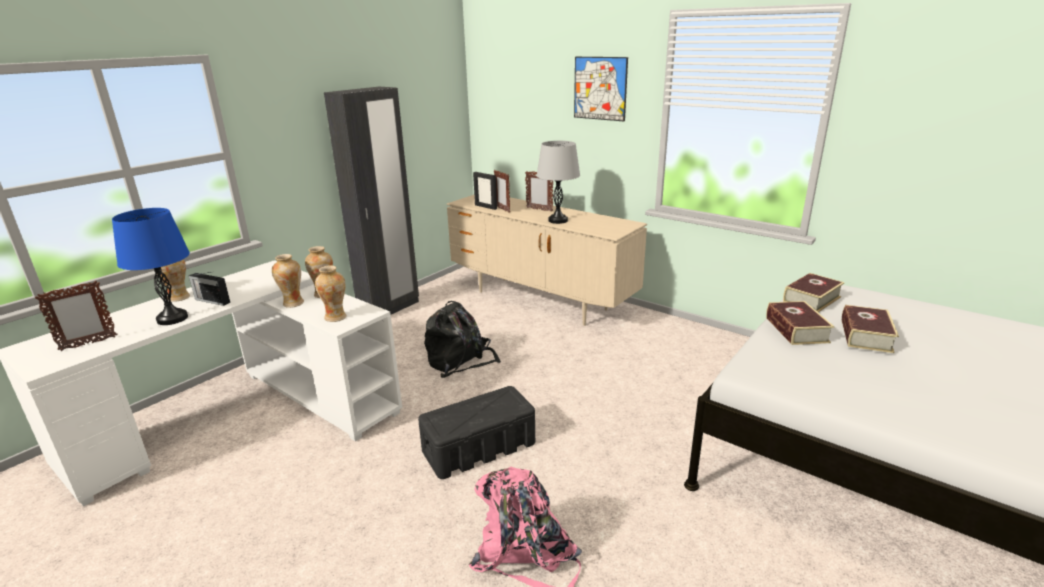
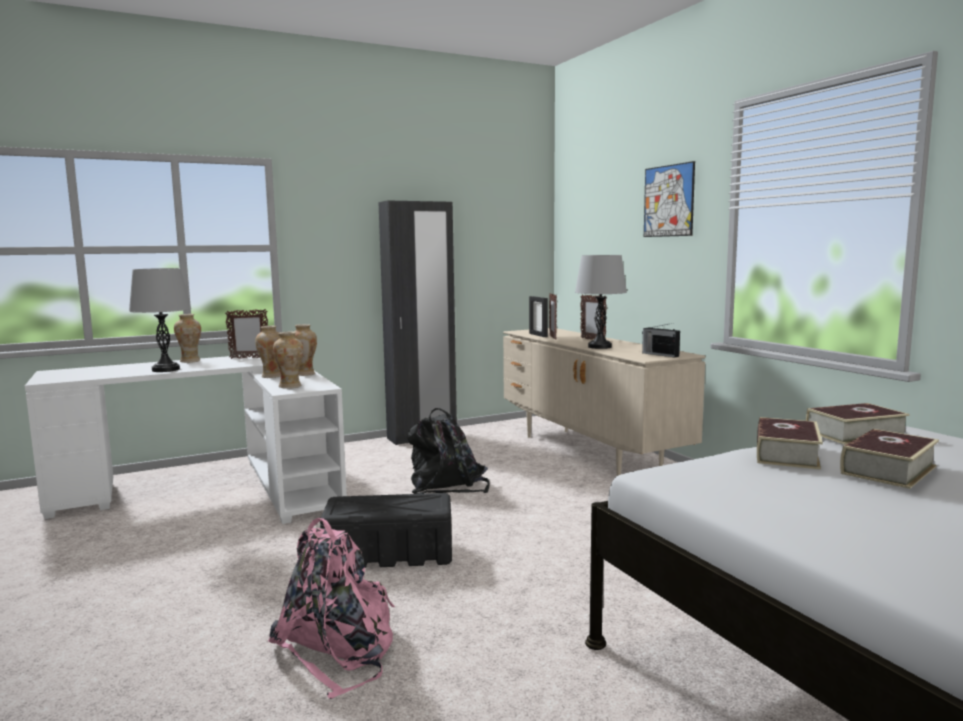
camera: 25 degrees right, 15 degrees down
picture frame [35,281,117,351] -> picture frame moved to [225,309,268,359]
blue table lamp [112,208,190,325] -> grey table lamp [129,268,191,372]
radio [189,272,230,306] -> radio moved to [642,323,680,357]

